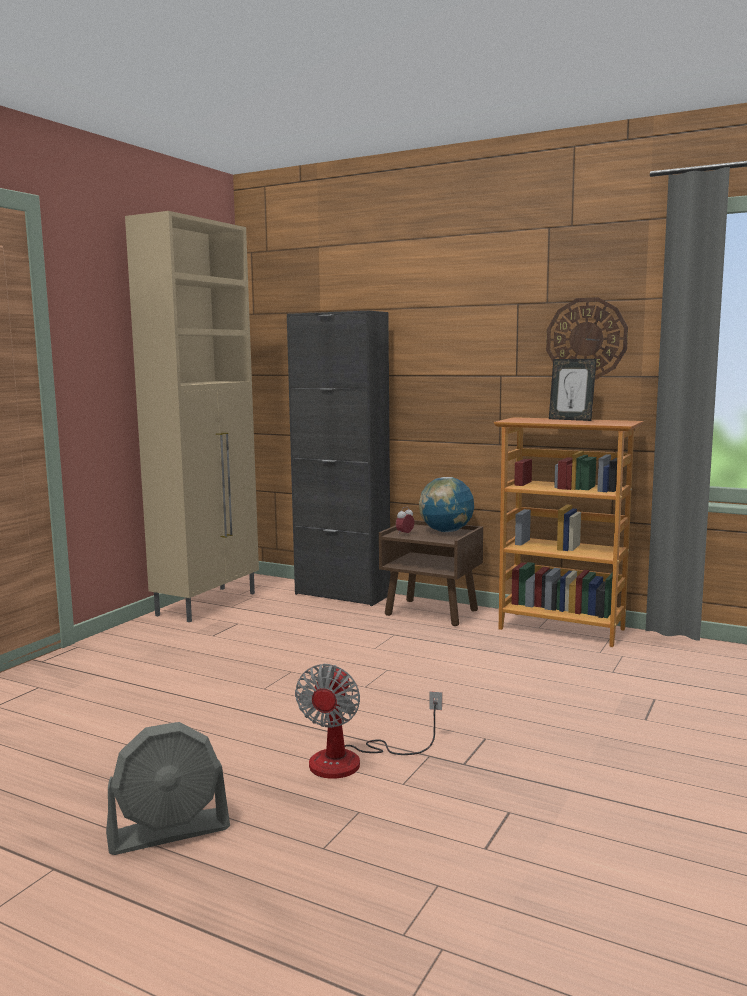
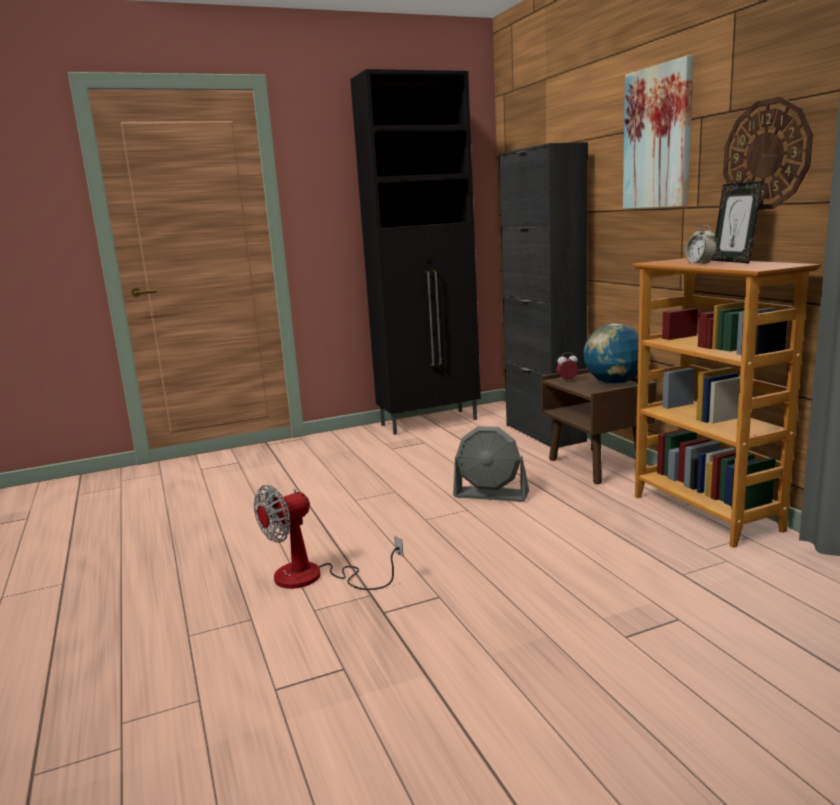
camera: 40 degrees right, 5 degrees up
grey fan [106,722,230,855] -> grey fan moved to [453,426,529,502]
beige cabinet [125,211,259,622] -> black cabinet [350,69,481,435]
none -> picture [623,56,694,209]
none -> alarm clock [685,225,717,264]

